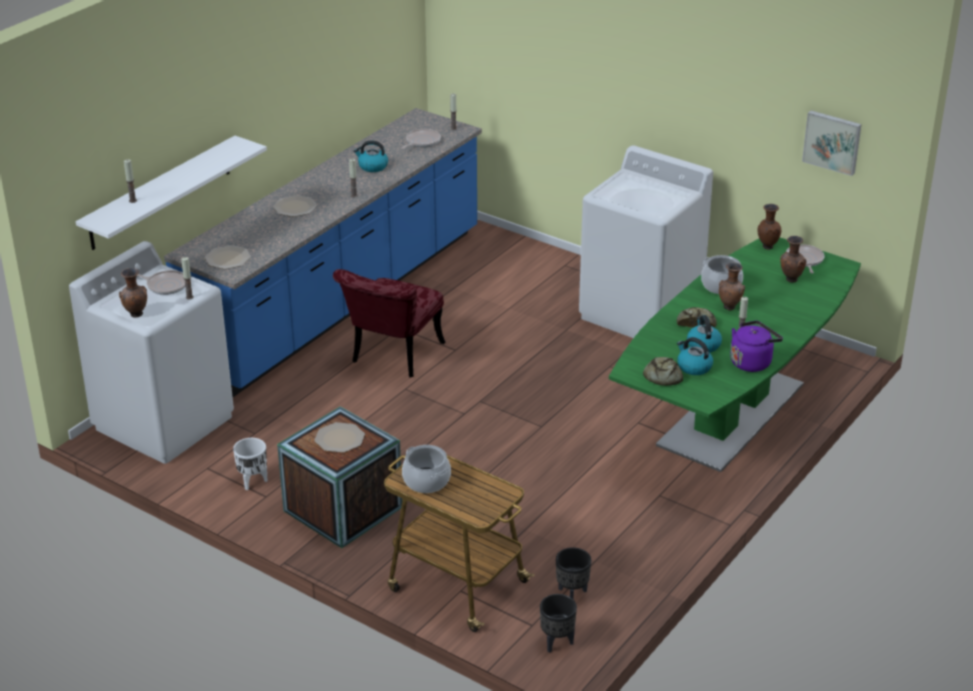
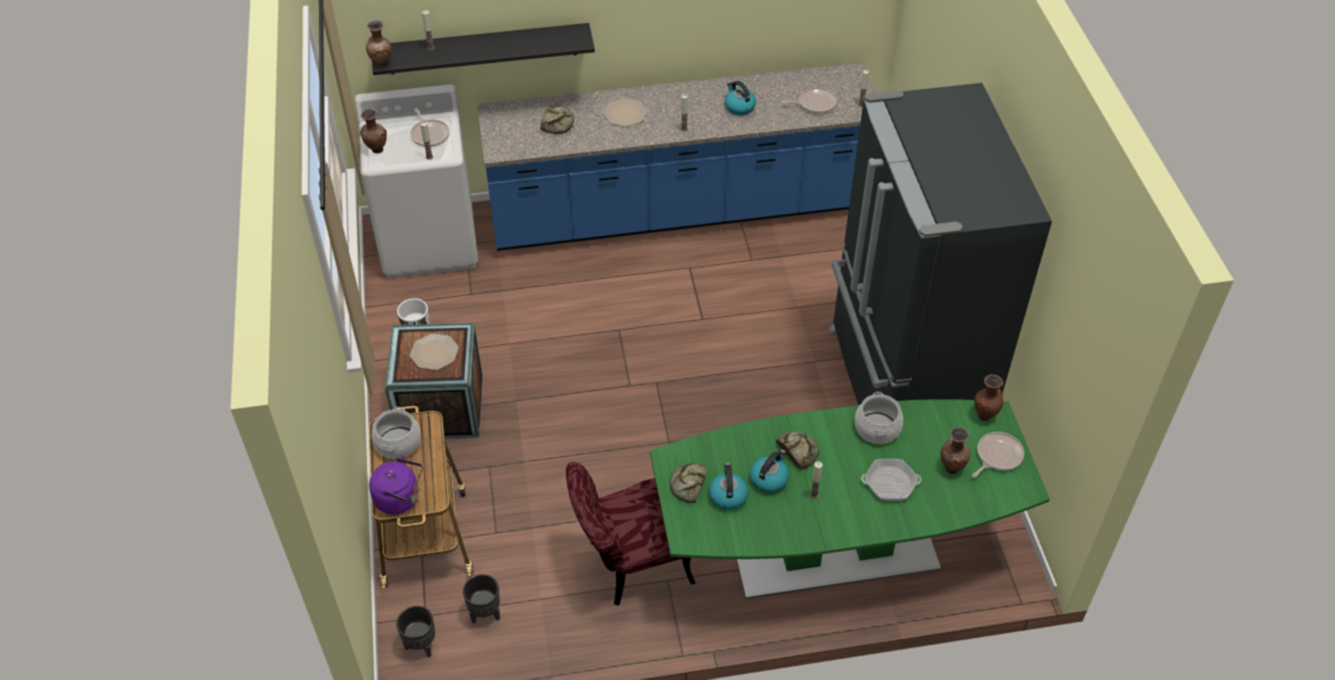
camera: 45 degrees right, 15 degrees up
white shelf [75,136,267,250] -> black shelf [372,23,595,75]
plate [204,245,251,269] -> none
red chair [333,269,446,377] -> red chair moved to [566,462,696,606]
white washing machine [579,145,713,338] -> black fridge [829,83,1052,405]
brown vase [719,262,745,310] -> brown vase moved to [366,20,392,67]
purple kettle [730,321,783,372] -> purple kettle moved to [369,456,422,515]
picture [802,110,862,176] -> none
none -> bread [540,106,574,134]
none -> frying pan [861,459,921,501]

